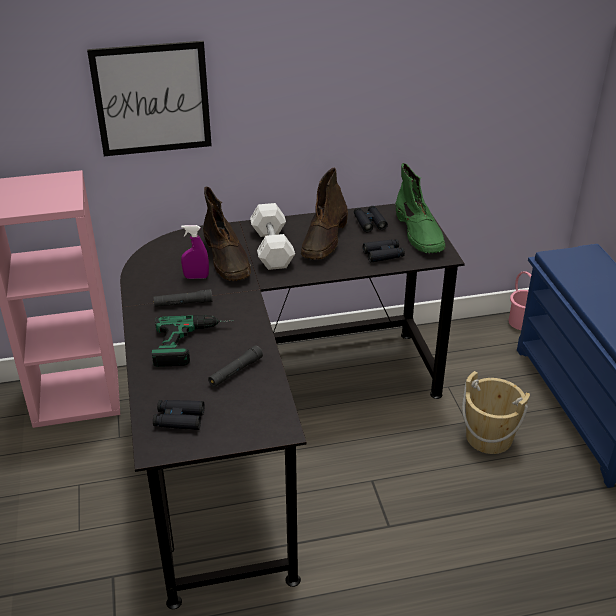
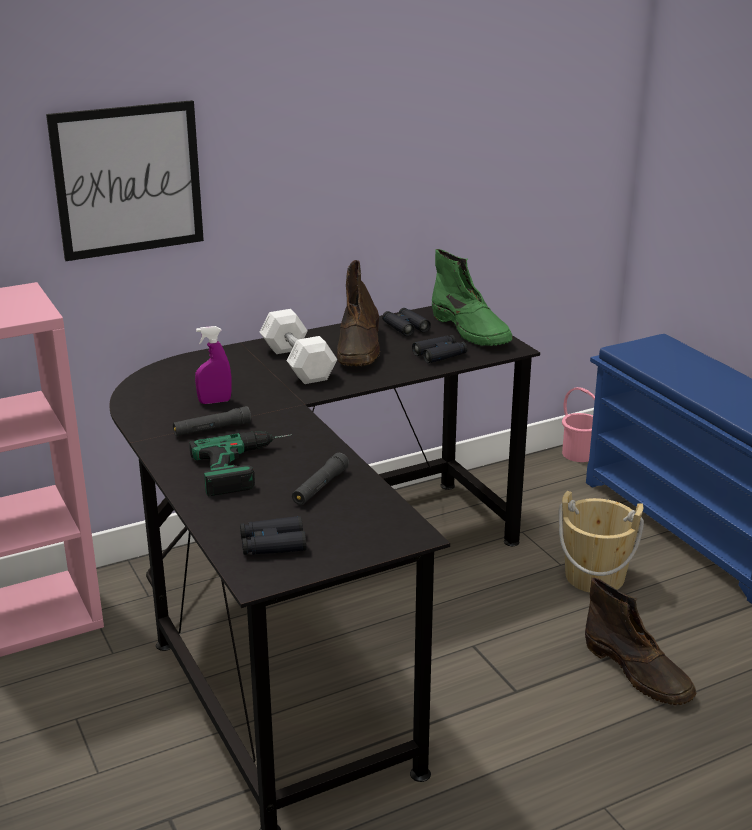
camera: 15 degrees left, 10 degrees down
brown boot [203,187,251,281] -> brown boot moved to [585,578,696,705]

